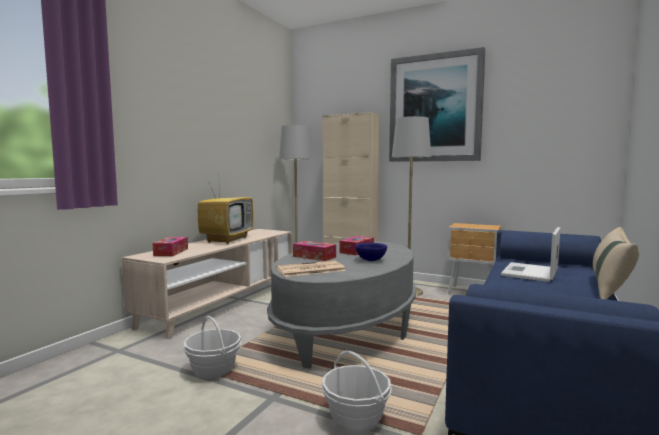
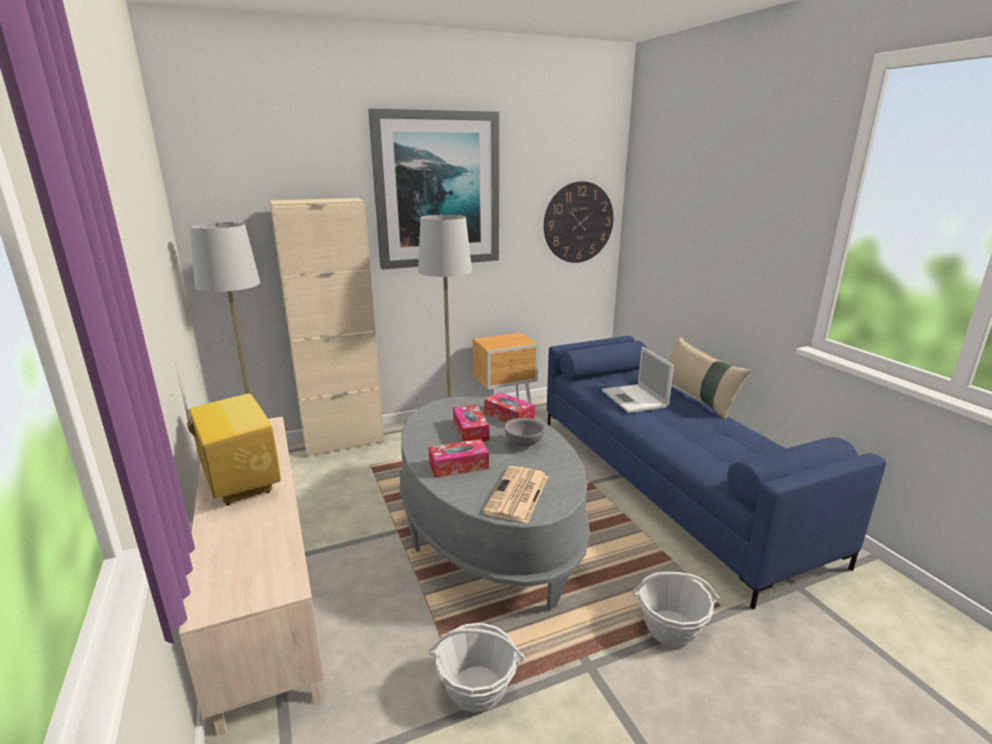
camera: 50 degrees left, 15 degrees up
tissue box [153,237,188,256] -> tissue box moved to [484,392,535,423]
blue bowl [355,243,387,261] -> grey bowl [504,418,545,447]
none -> wall clock [544,181,614,263]

